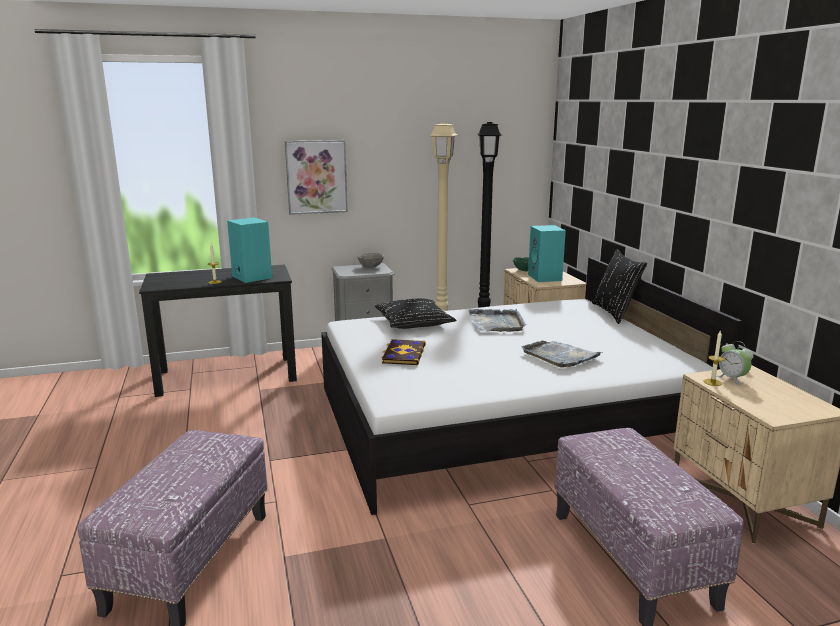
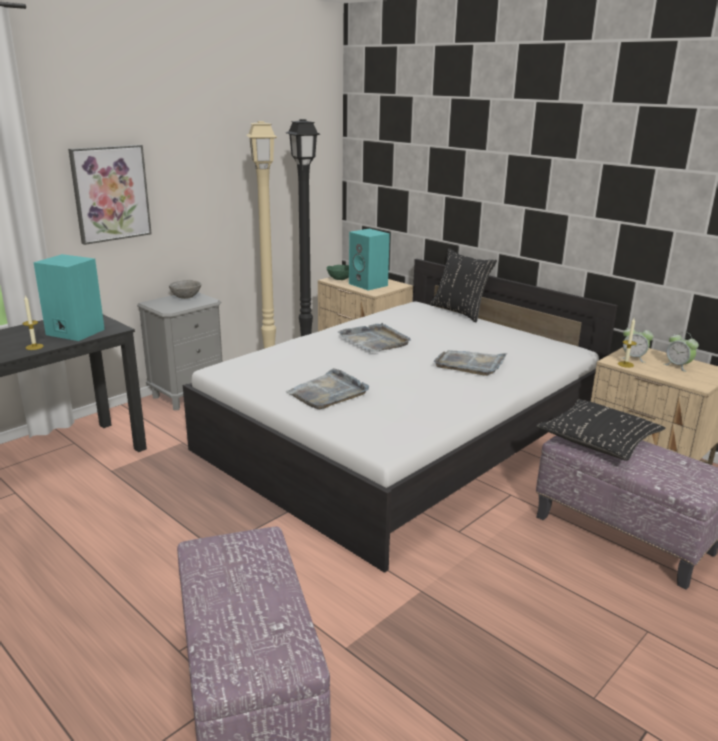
camera: 30 degrees left, 5 degrees up
black pillow [374,298,456,329] -> black pillow moved to [536,399,665,461]
book [381,339,426,365] -> grey tray [285,368,369,410]
none -> alarm clock [664,332,699,372]

